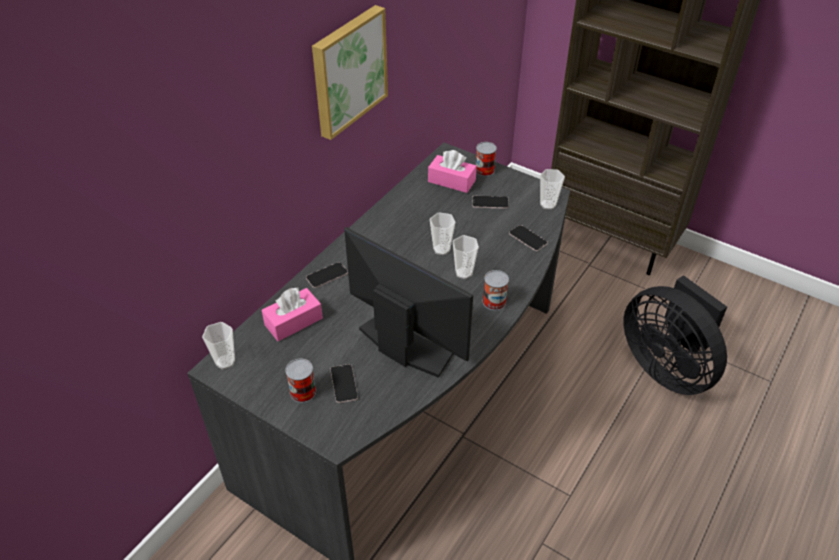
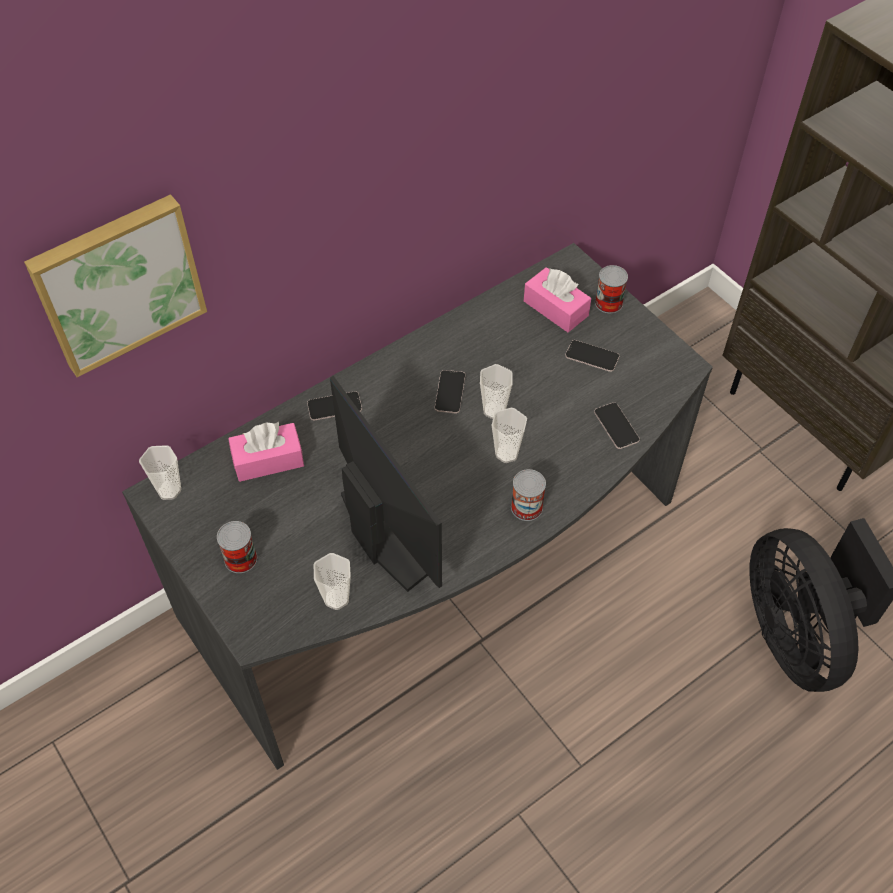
camera: 20 degrees right, 10 degrees up
picture [312,5,388,140] -> picture moved to [24,194,207,377]
phone [330,364,358,403] -> phone moved to [435,370,466,414]
cup [540,169,565,210] -> cup moved to [313,553,351,610]

